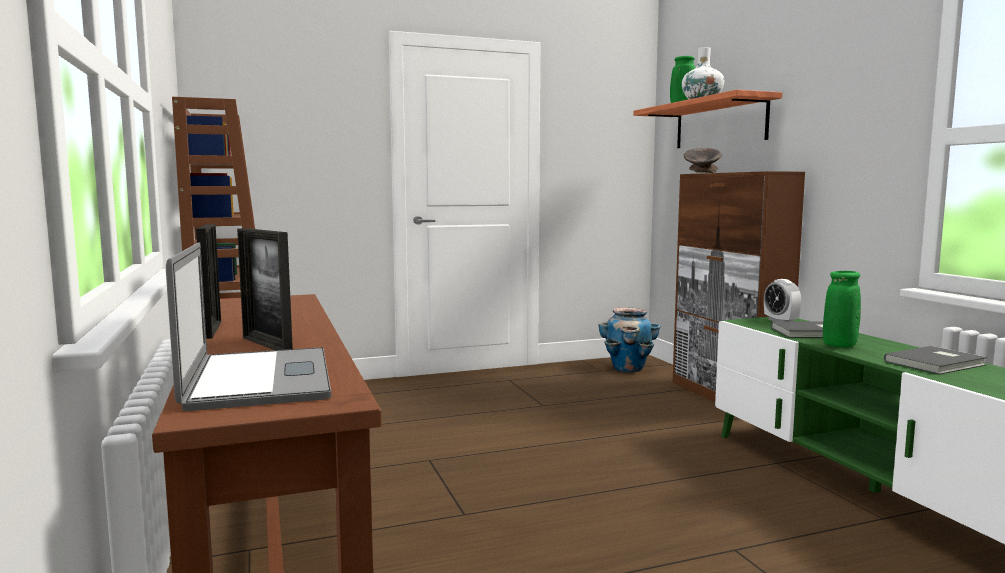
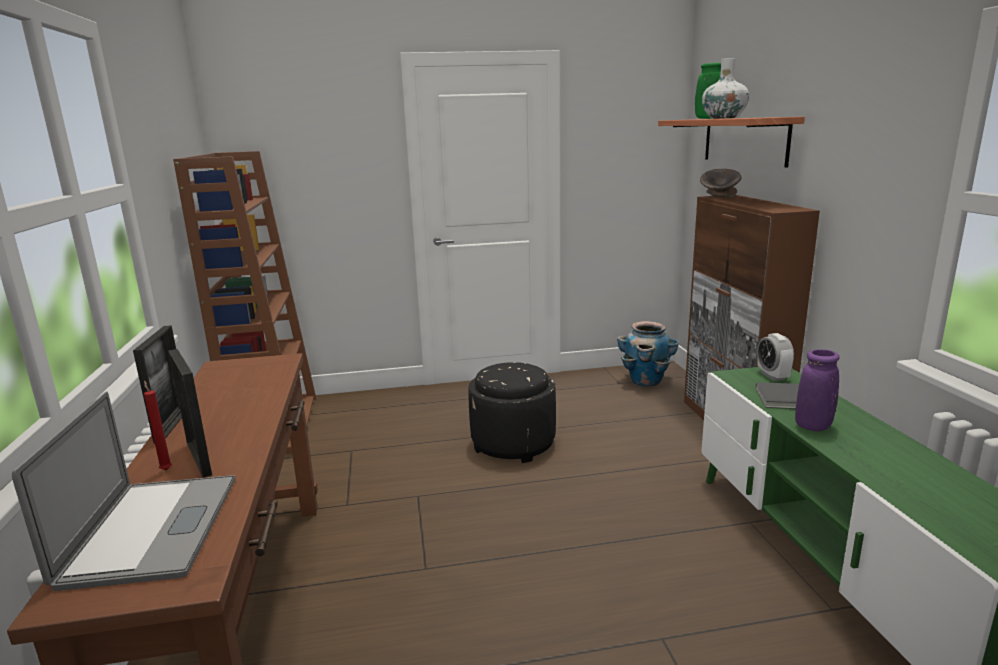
camera: 10 degrees right, 10 degrees up
green vase [823,271,861,347] -> purple vase [795,349,840,431]
grey book [884,346,987,374] -> none
none -> red candle [144,381,172,470]
none -> black ottoman [468,362,556,463]

